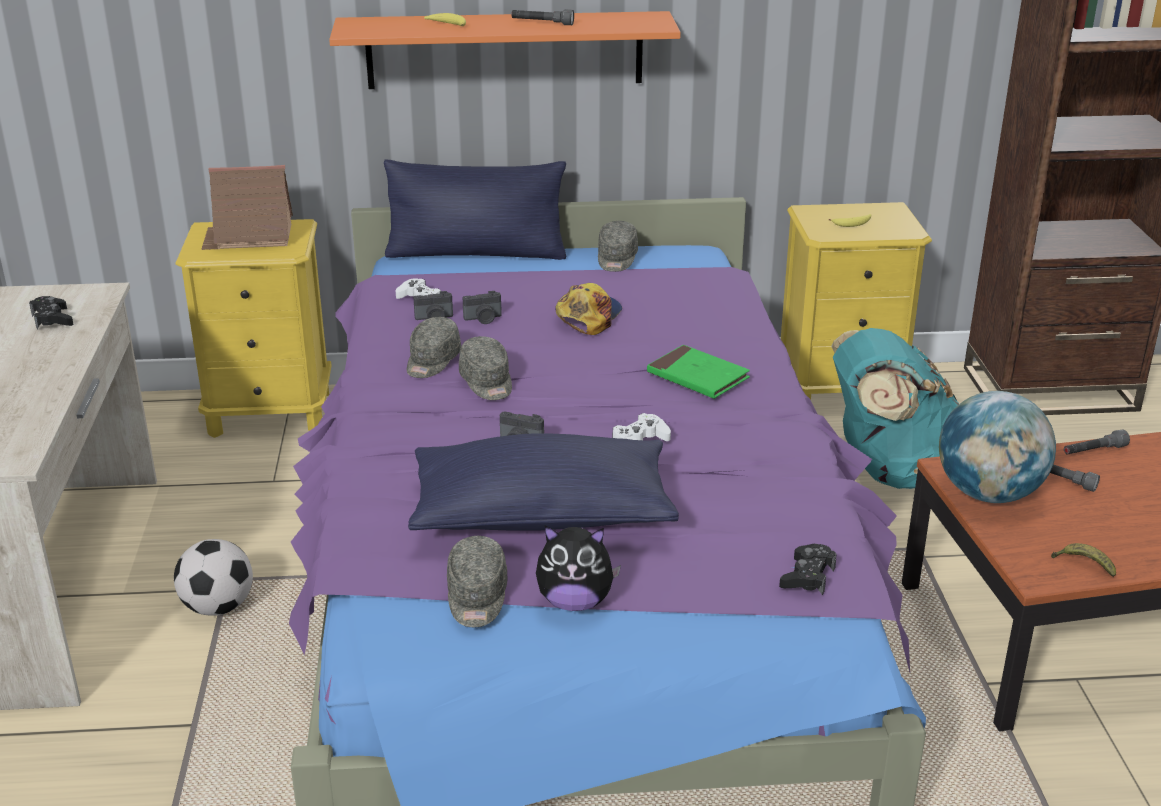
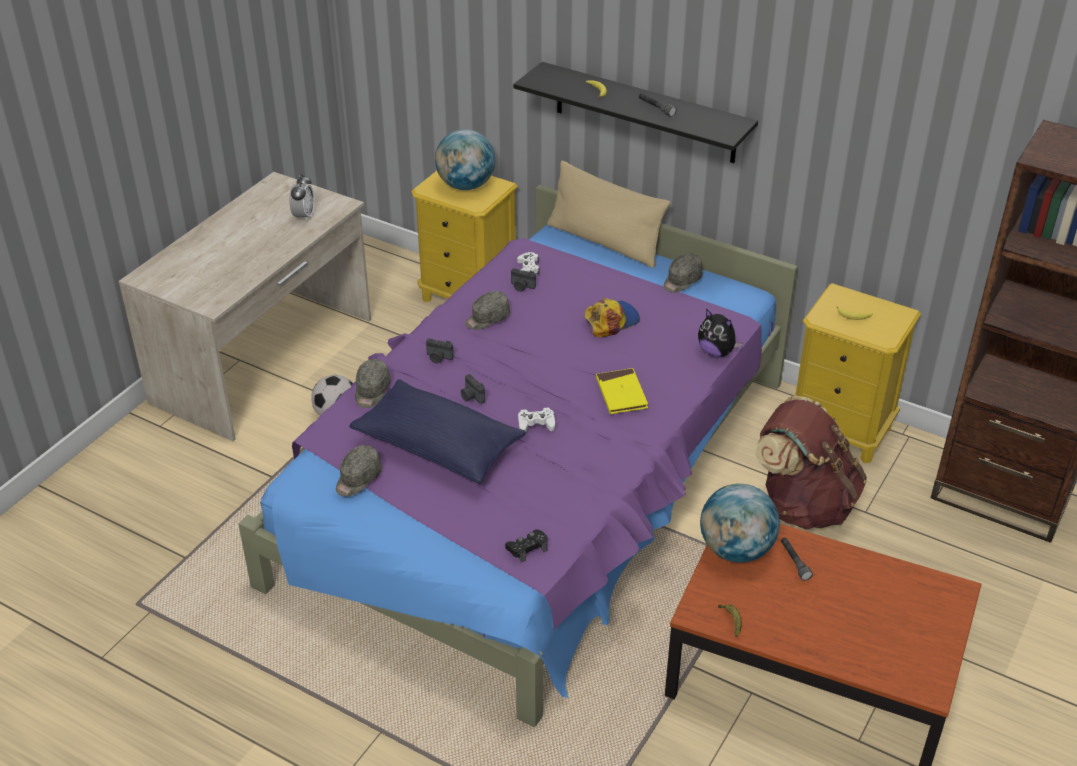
camera: 35 degrees right, 10 degrees up
black game controller [29,296,74,329] -> alarm clock [289,174,315,222]
toy house [201,165,293,250] -> globe [435,129,495,190]
orange shelf [329,11,681,89] -> black shelf [513,62,758,163]
blue pillow [384,160,566,260] -> beige pillow [547,160,670,268]
grey cap [459,336,512,400] -> grey cap moved to [355,359,391,408]
camera [462,291,502,324] -> camera moved to [426,338,454,364]
plush toy [536,526,621,611] -> plush toy moved to [698,309,742,357]
green book [647,345,750,399] -> yellow book [596,368,648,414]
turquoise backpack [831,328,959,489] -> brown backpack [755,396,867,530]
grey flashlight [1064,429,1130,455] -> none

